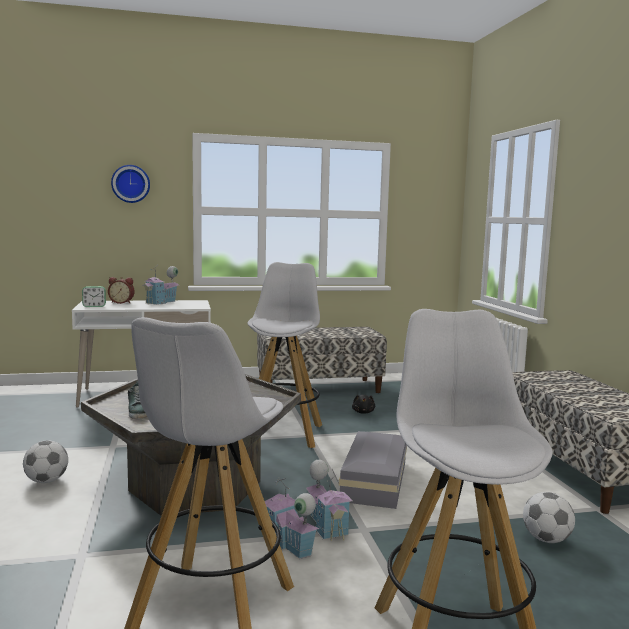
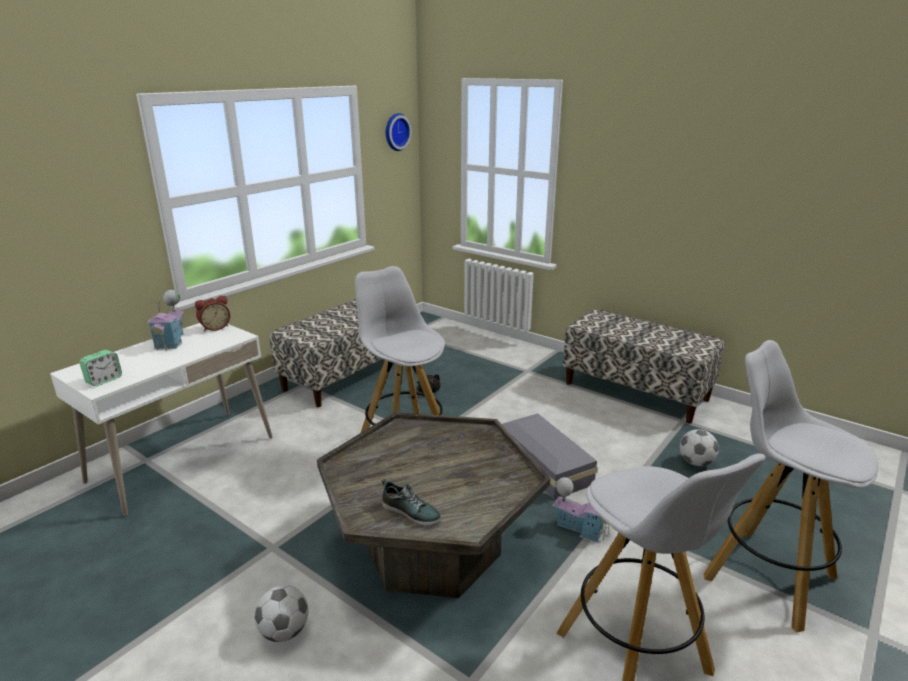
camera: 40 degrees left, 15 degrees up
alarm clock [108,277,135,304] -> alarm clock moved to [195,295,230,332]
wall clock [111,165,150,203] -> wall clock moved to [386,113,412,151]
toy house [265,478,320,559] -> none

